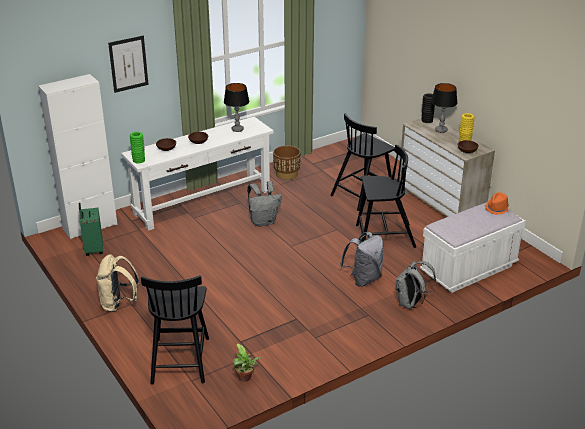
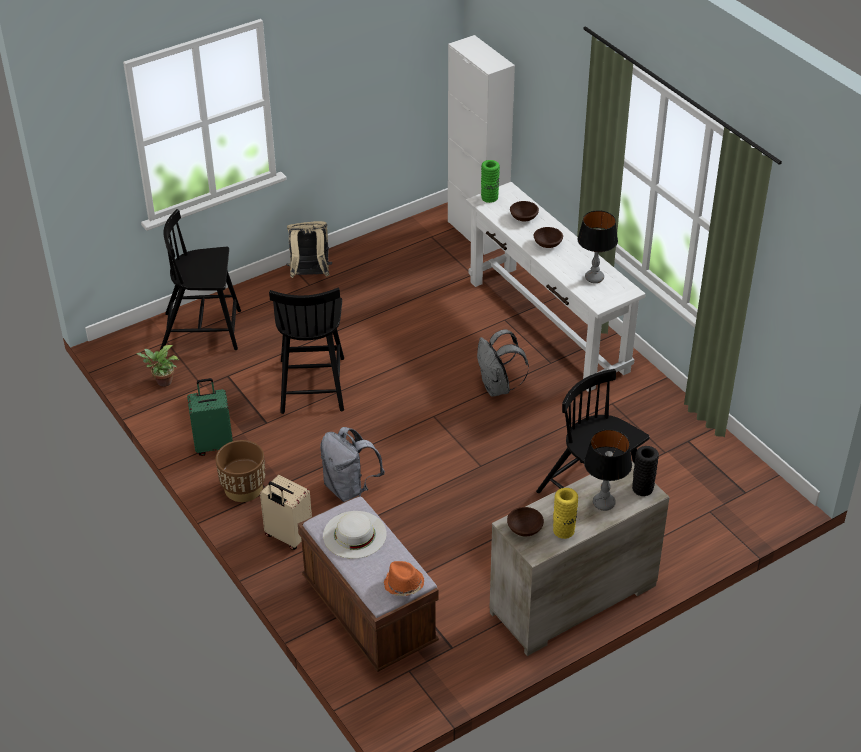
camera: 90 degrees right, 10 degrees up
green suitcase [79,203,103,256] -> green suitcase moved to [187,378,233,456]
picture [108,36,149,93] -> none
brown planter [273,146,301,180] -> brown planter moved to [216,440,265,502]
black chair [356,145,416,248] -> black chair moved to [269,288,344,414]
grey backpack [396,261,436,309] -> beige suitcase [260,475,312,550]
white bench [420,202,526,293] -> brown bench [298,495,439,672]
none -> white hat [323,511,387,559]

